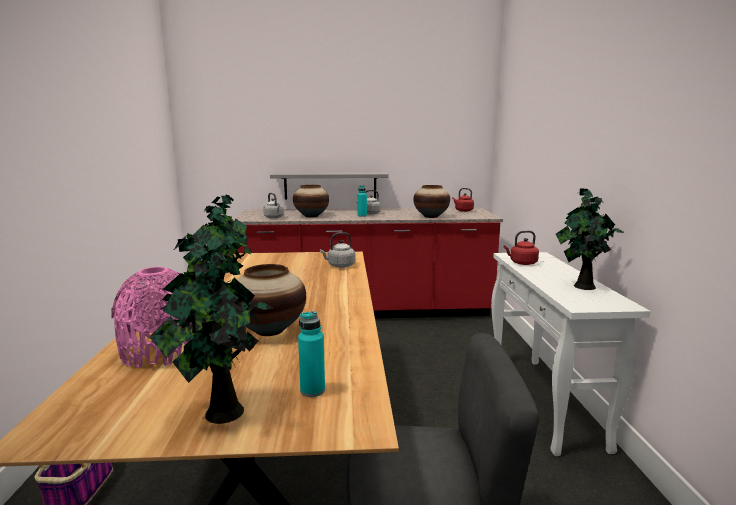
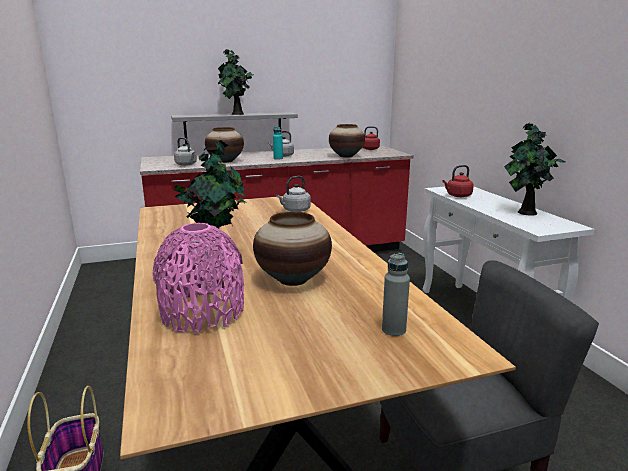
camera: 15 degrees left, 5 degrees up
potted plant [150,235,274,424] -> potted plant moved to [218,49,253,115]
turquoise bottle [298,311,325,397] -> grey bottle [382,253,410,336]

